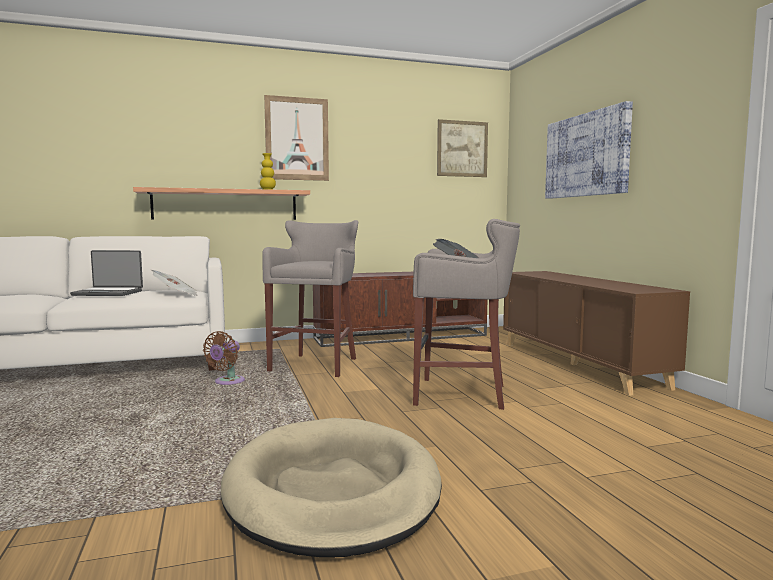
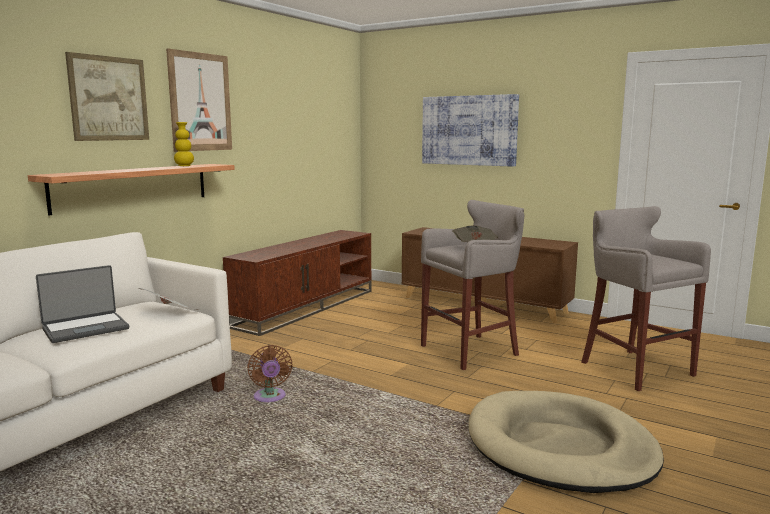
camera: 40 degrees left, 5 degrees up
grey stool [262,220,358,377] -> grey stool moved to [581,206,711,391]
picture [437,119,488,177] -> picture moved to [65,52,149,141]

